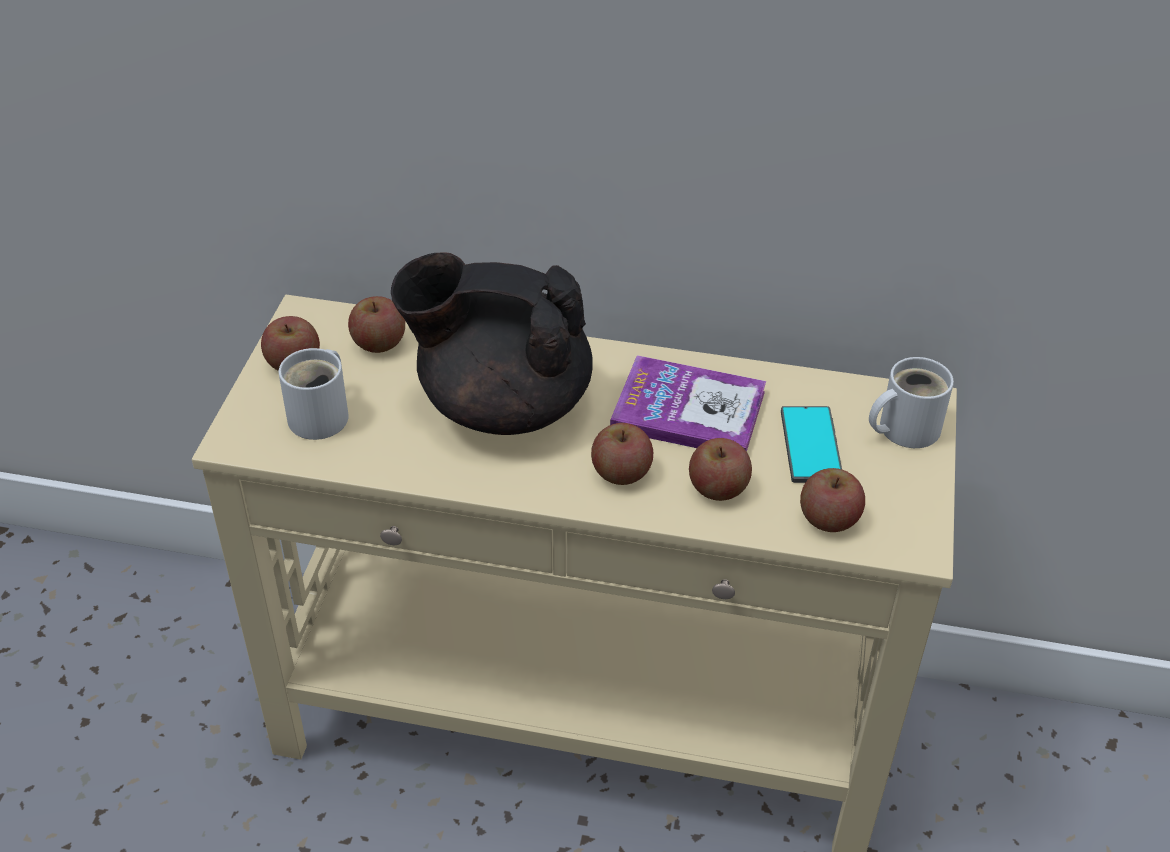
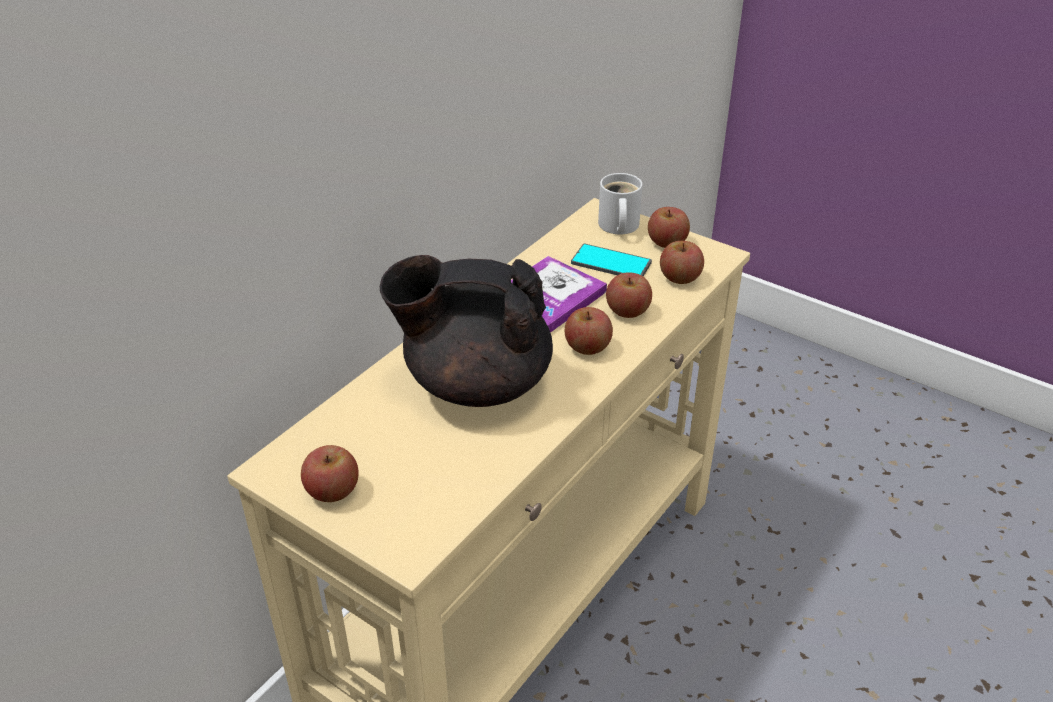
camera: 65 degrees left, 5 degrees down
white mug [279,348,349,440] -> none
apple [348,296,405,353] -> apple moved to [648,207,690,248]
black teapot [391,252,593,435] -> black teapot turned 60 degrees clockwise [380,255,553,407]

